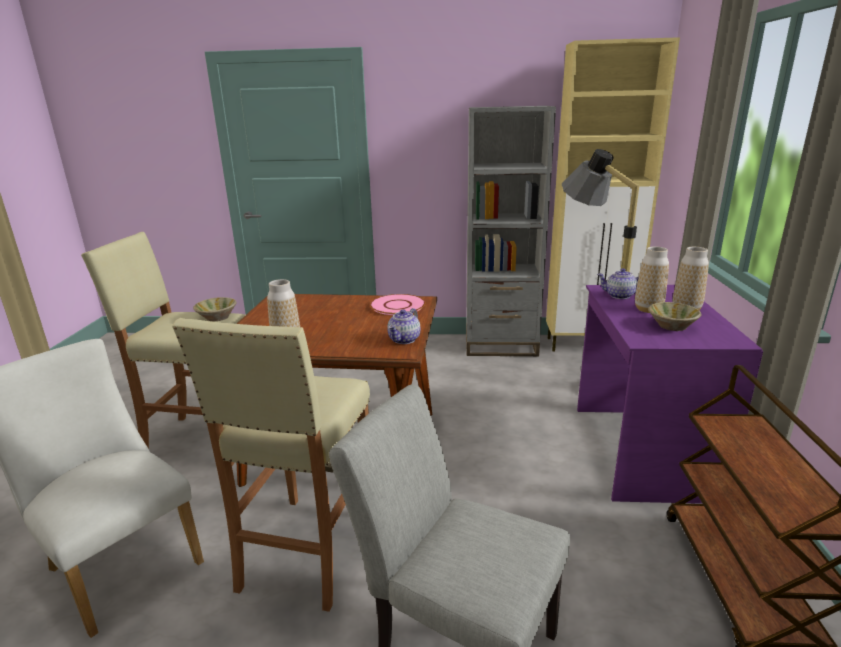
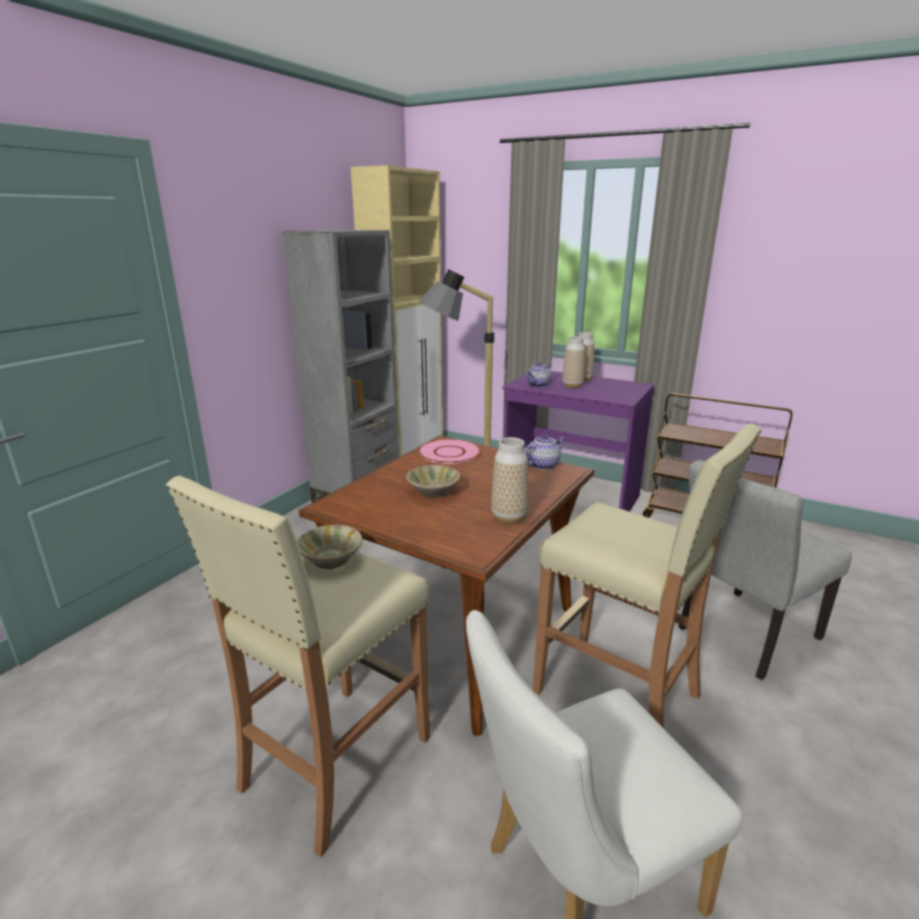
camera: 65 degrees left, 0 degrees up
teapot [387,308,420,344] -> teapot turned 90 degrees counterclockwise [525,434,565,470]
beige bowl [648,302,702,331] -> beige bowl moved to [406,465,460,498]

